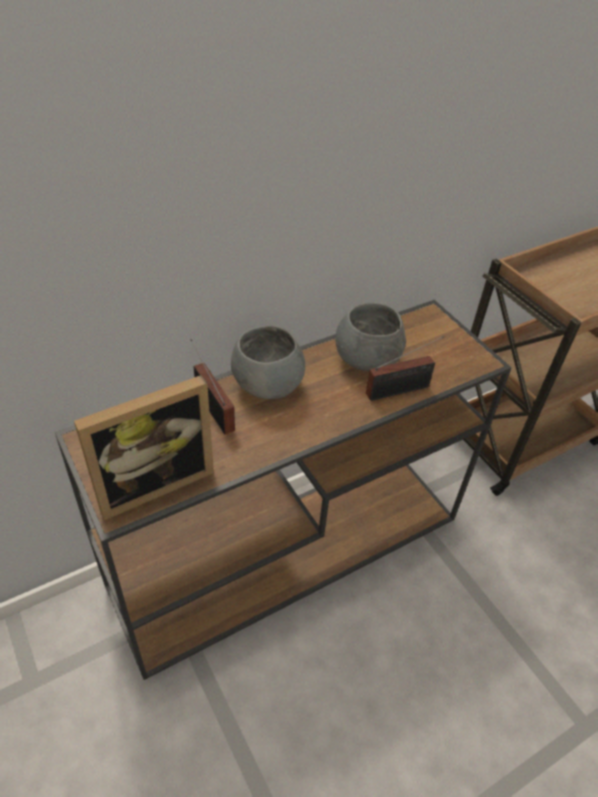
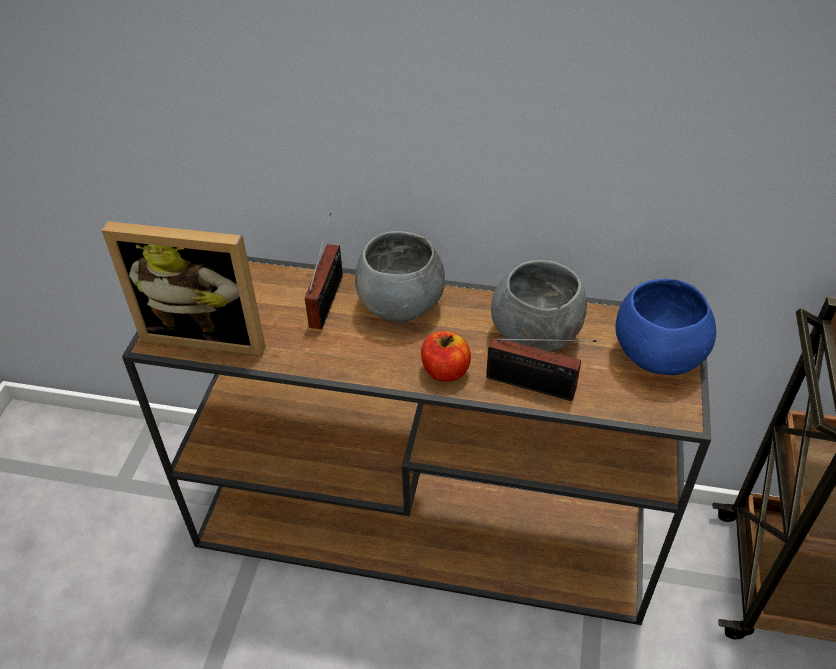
camera: 45 degrees right, 0 degrees up
none -> apple [421,331,471,382]
none -> blue bowl [615,279,716,375]

